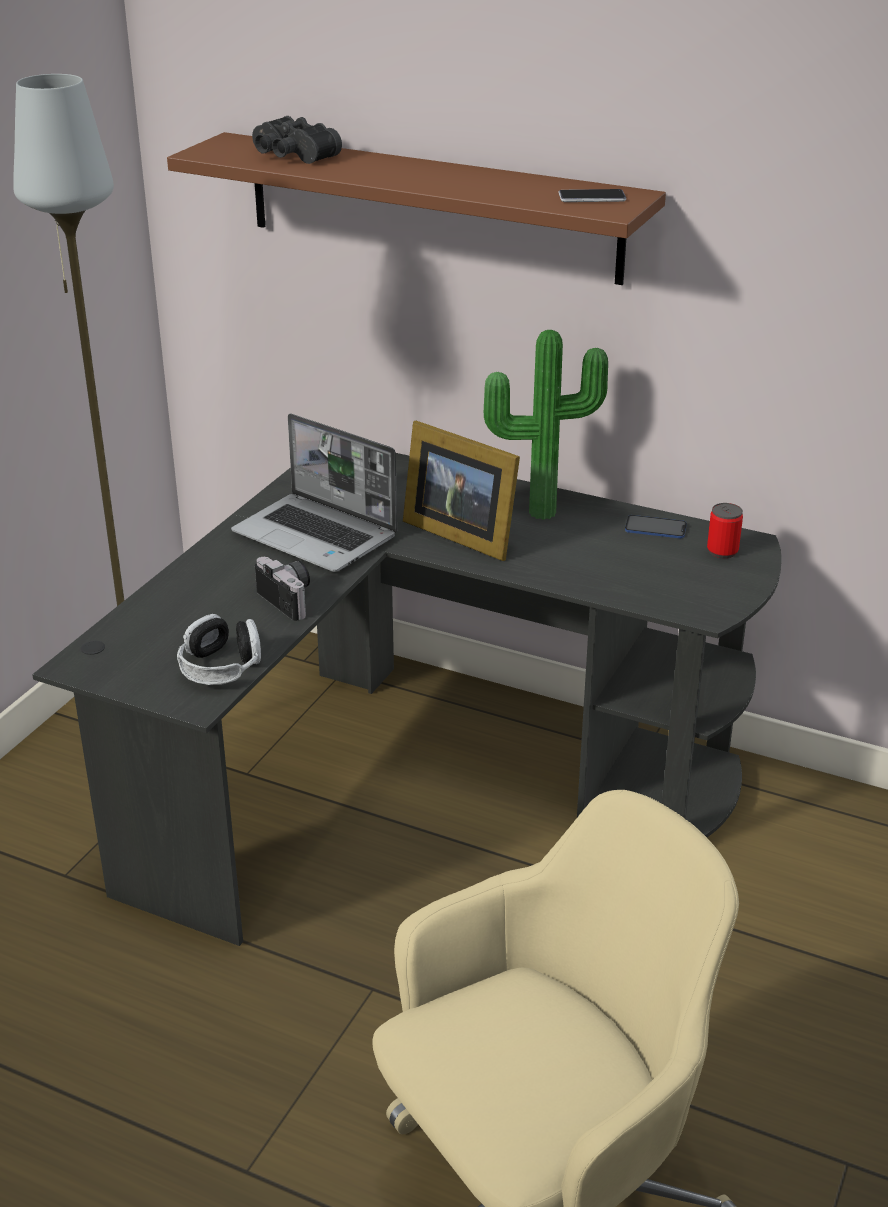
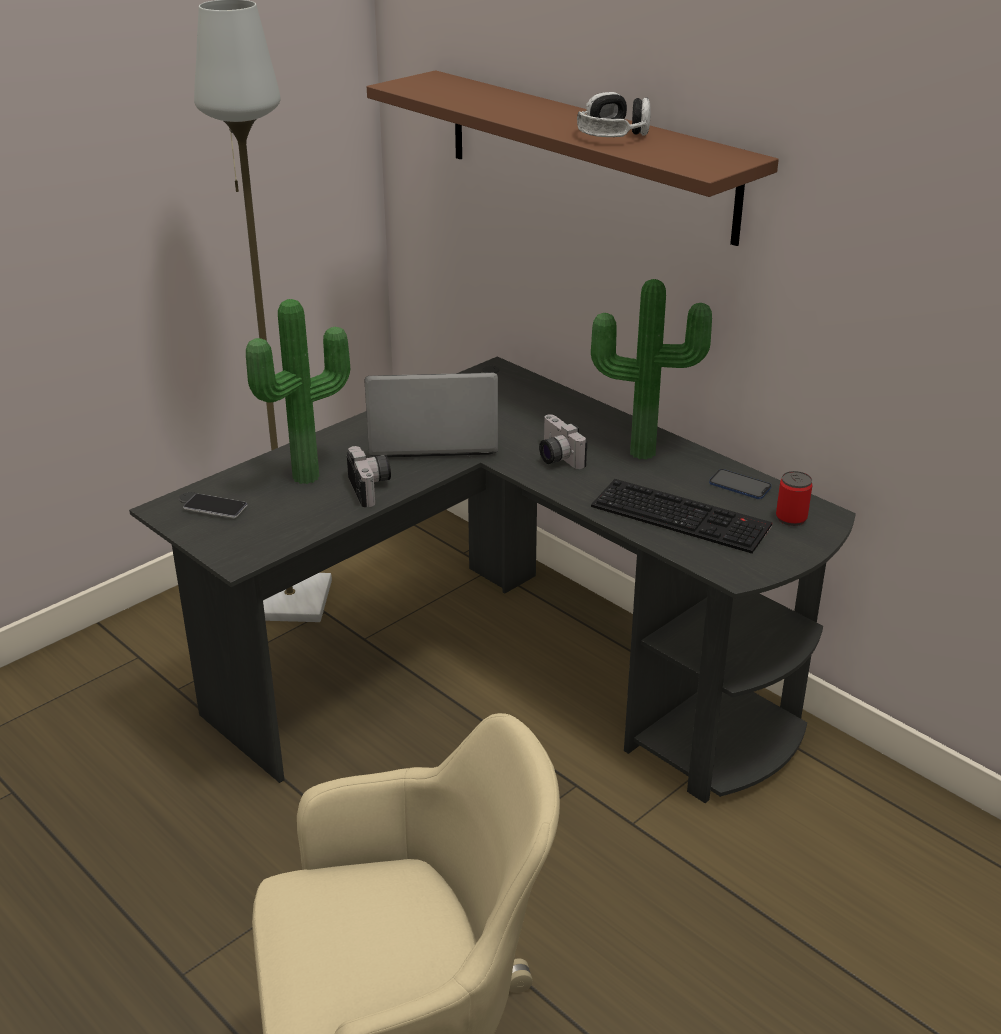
camera: 20 degrees right, 0 degrees up
headphones [177,614,261,685] -> headphones moved to [577,92,651,137]
laptop [231,413,397,572] -> laptop turned 120 degrees clockwise [364,373,498,458]
black binoculars [252,116,342,164] -> none
picture frame [403,421,520,561] -> camera [539,414,587,469]
phone [559,189,626,202] -> phone moved to [183,494,247,518]
none -> potted plant [246,299,350,484]
none -> keyboard [591,479,772,554]

